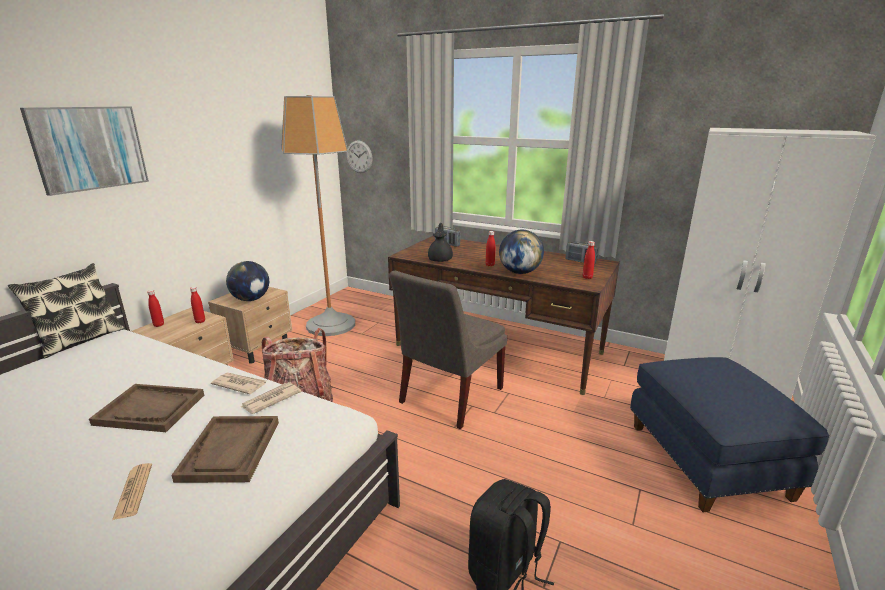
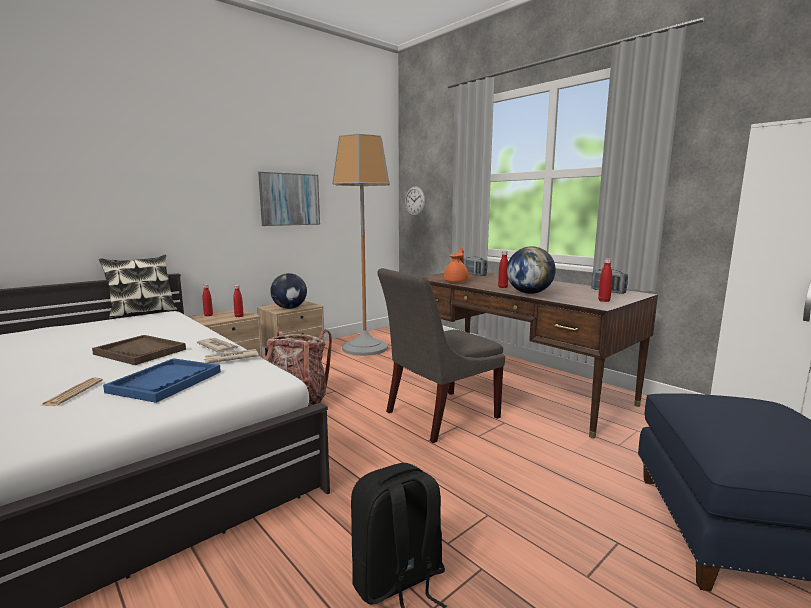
camera: 20 degrees right, 10 degrees down
picture [20,106,149,196] -> picture moved to [258,172,320,226]
brown tray [171,416,279,483] -> blue tray [103,358,221,403]
black teapot [428,223,453,262] -> orange teapot [444,247,469,282]

